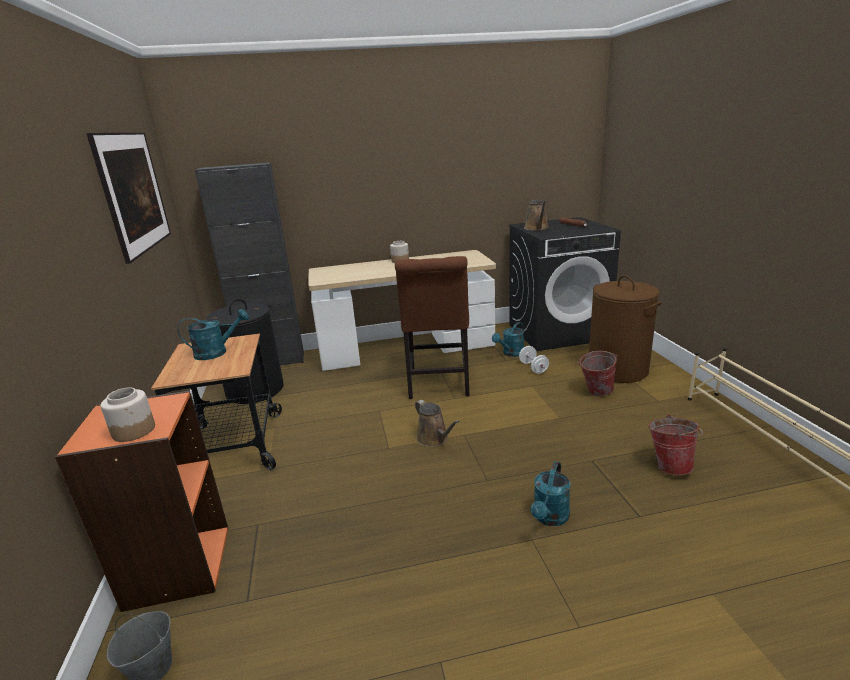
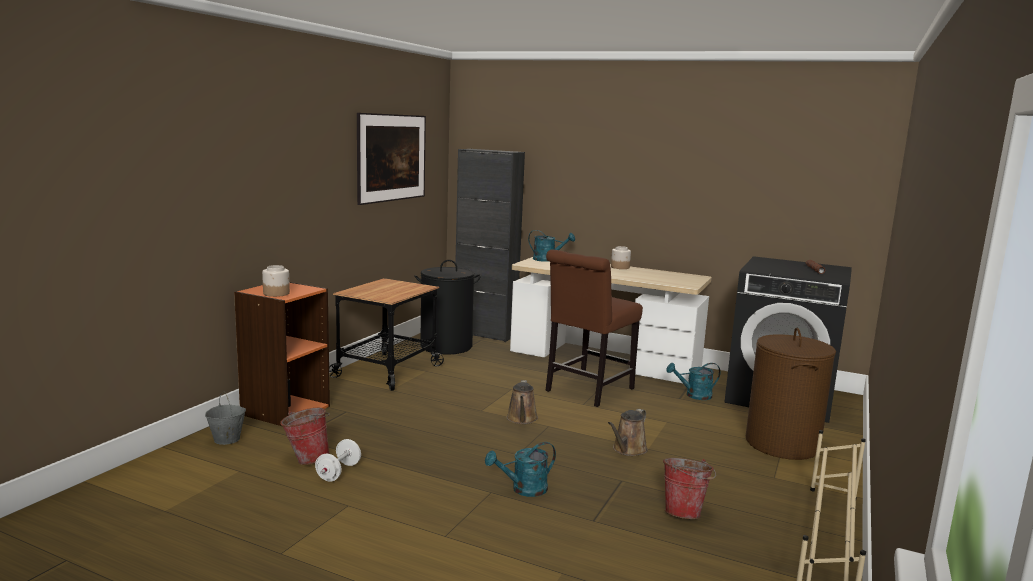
camera: 35 degrees right, 10 degrees down
turquoise watering can [177,309,249,360] -> turquoise watering can moved to [528,230,575,262]
white dumbbell [519,346,549,374] -> white dumbbell moved to [315,439,361,482]
brown watering can [524,199,548,231] -> brown watering can moved to [608,409,648,456]
bucket [578,351,617,396] -> bucket moved to [280,408,330,465]

